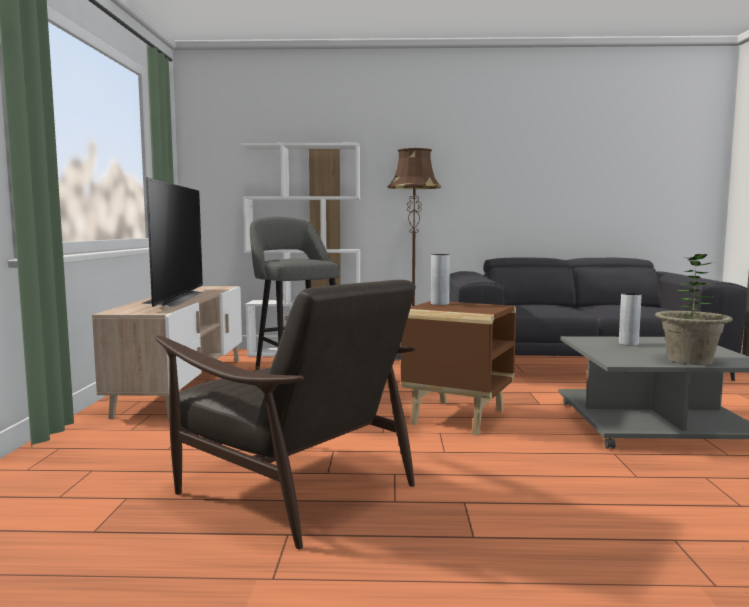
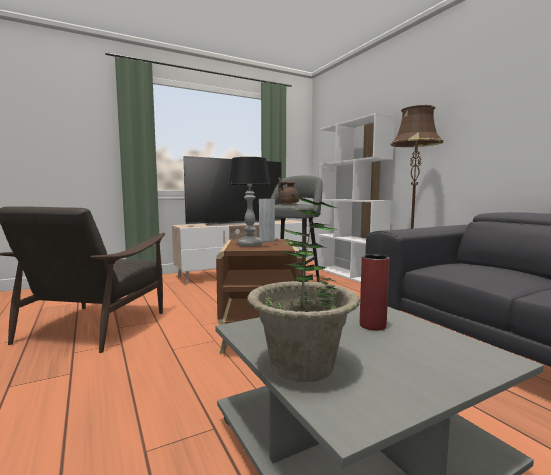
camera: 60 degrees right, 0 degrees up
grey vase [619,293,642,346] -> red vase [360,254,389,331]
none -> table lamp [229,157,270,247]
none -> brown teapot [278,178,299,204]

